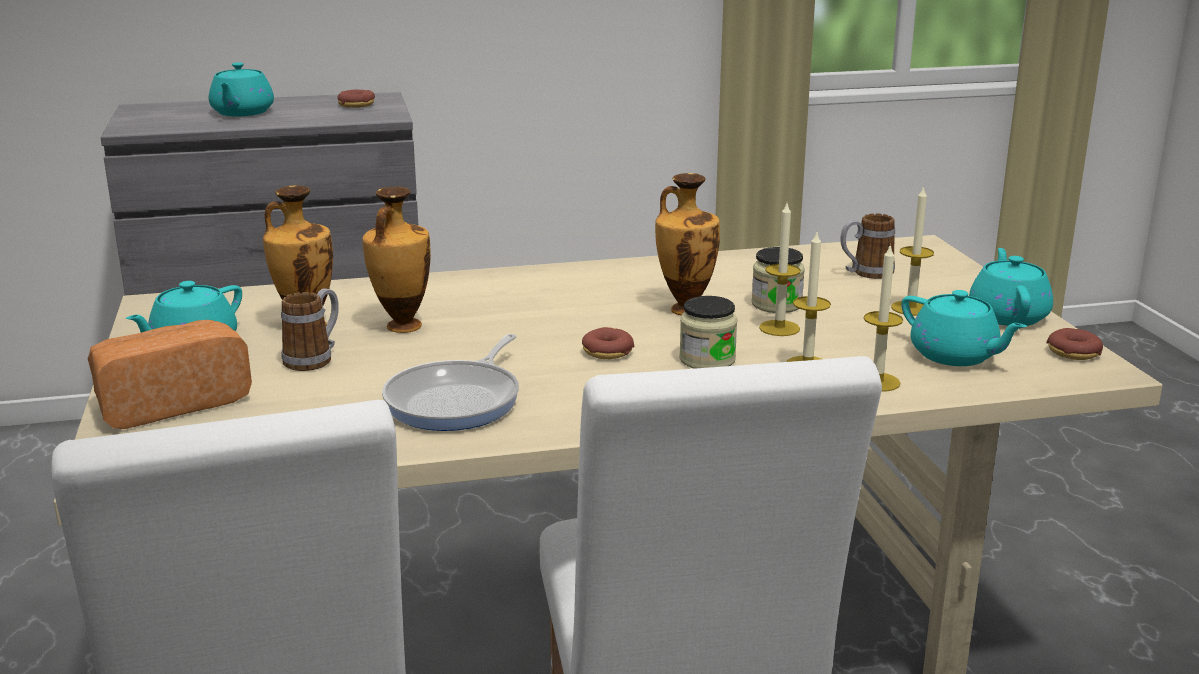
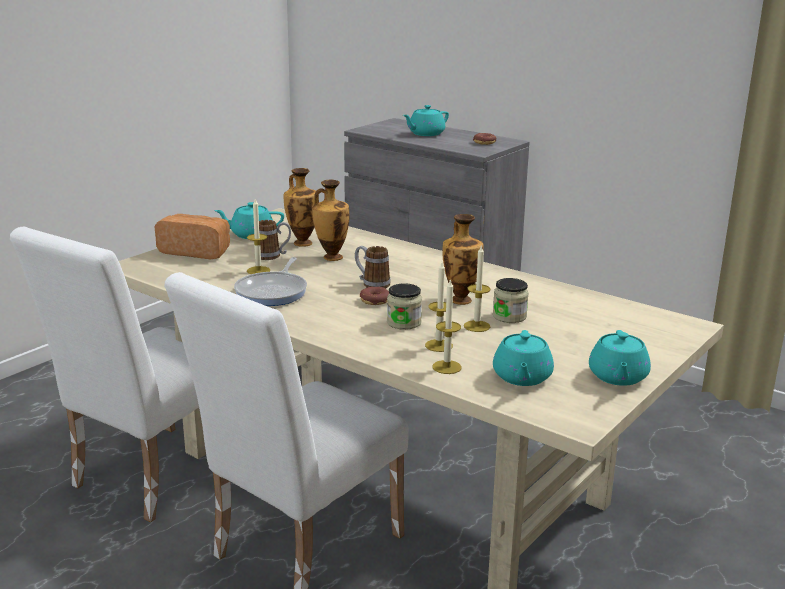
camera: 50 degrees right, 0 degrees up
frying pan [382,334,519,431] -> frying pan turned 60 degrees counterclockwise [234,257,307,306]
mug [841,213,895,279] -> mug moved to [355,246,391,289]
candle [891,185,934,316] -> candle moved to [247,199,270,274]
turquoise teapot [969,248,1053,326] -> turquoise teapot turned 135 degrees clockwise [589,330,651,386]
donut [1046,328,1103,360] -> none

